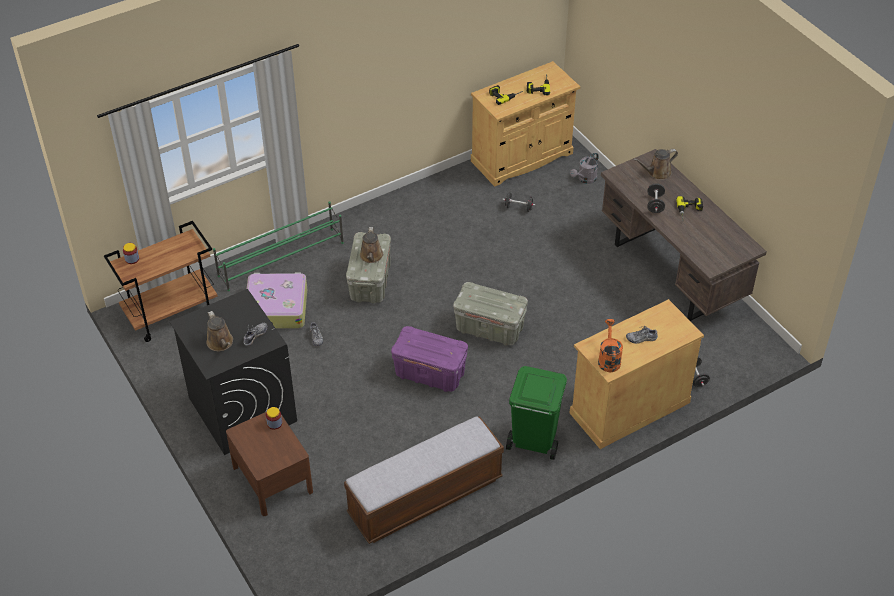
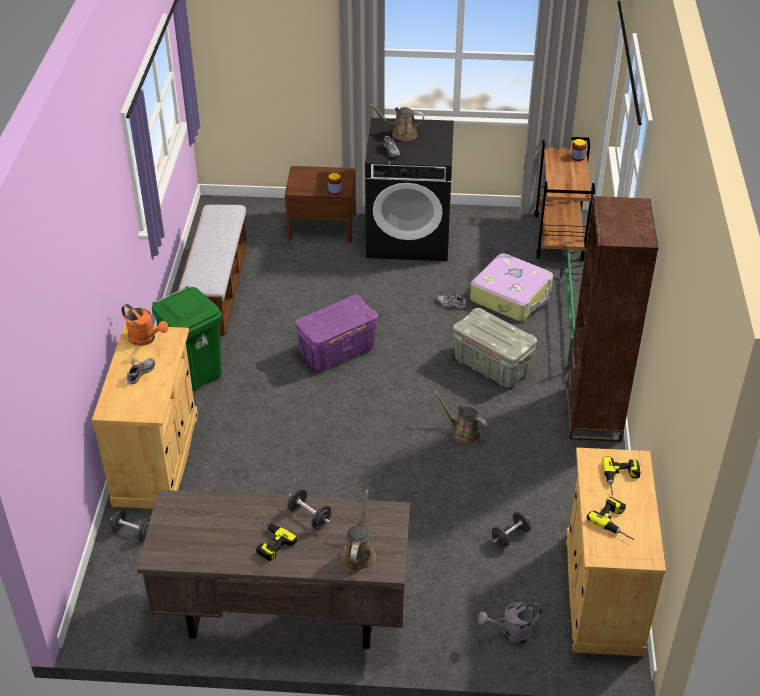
camera: 125 degrees right, 5 degrees down
brown watering can [360,227,383,263] -> brown watering can moved to [434,391,487,445]
grey storage box [453,282,528,345] -> none
grey watering can [570,153,599,184] -> grey watering can turned 90 degrees counterclockwise [478,602,542,644]
none -> brown bookcase [566,196,659,442]

